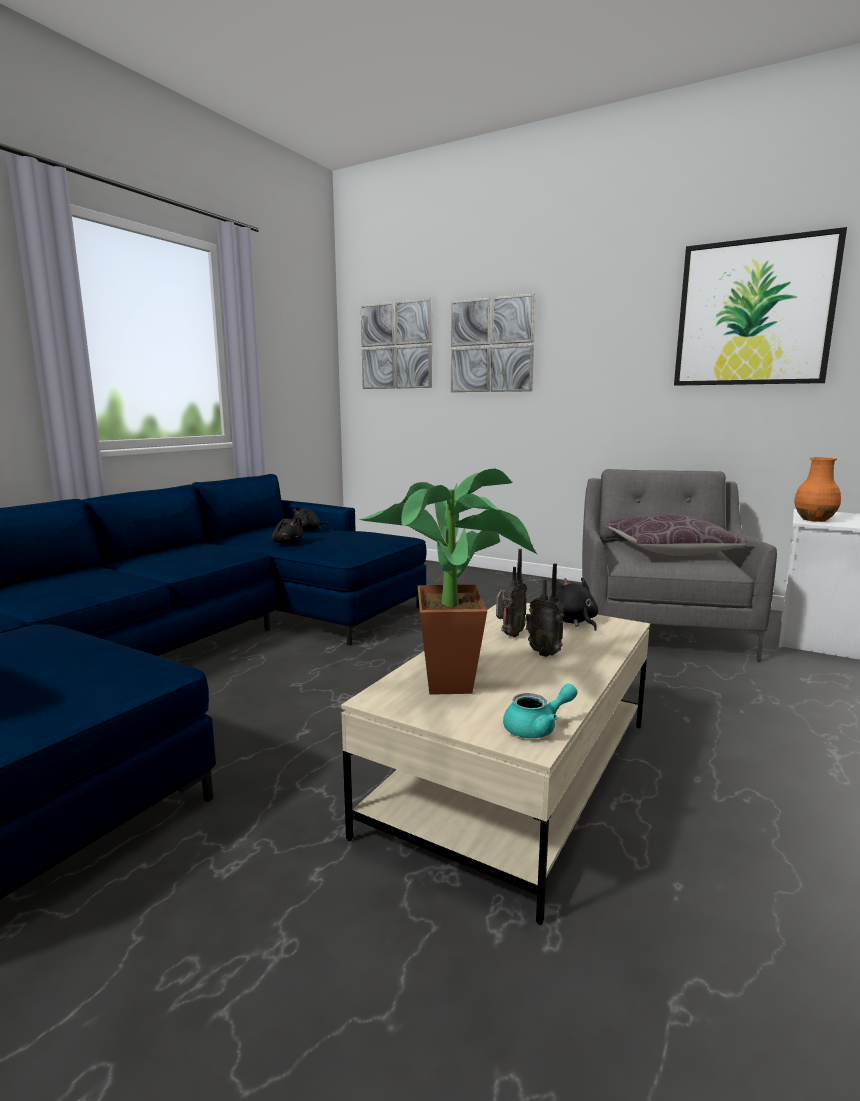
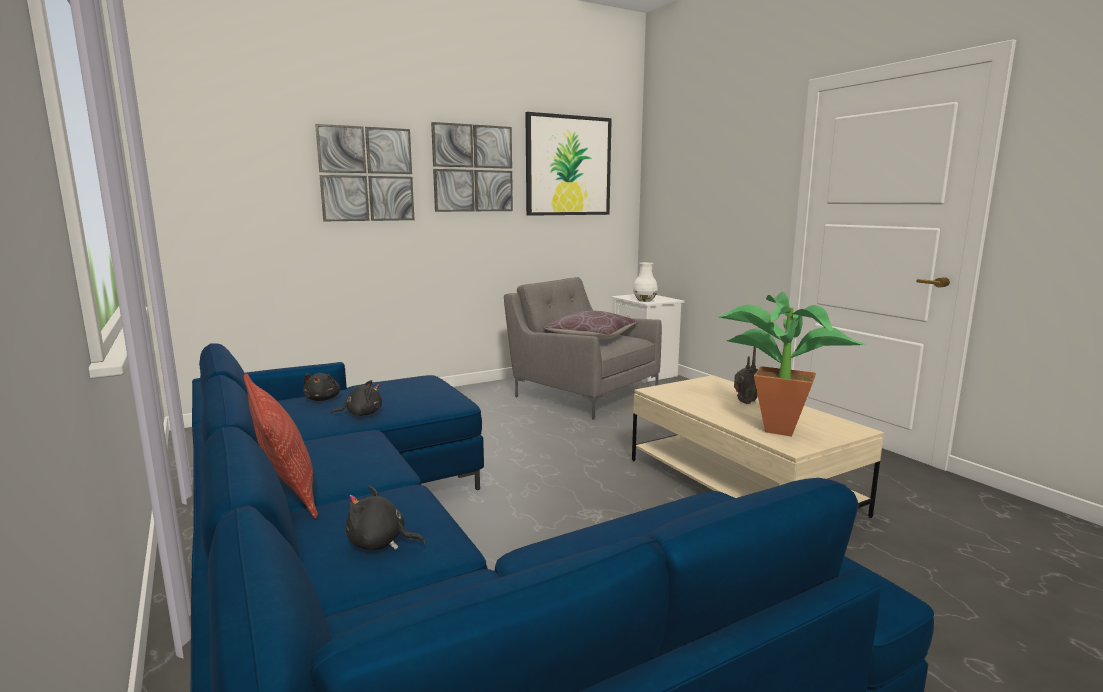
camera: 60 degrees left, 0 degrees up
picture [361,299,432,389] -> picture moved to [431,122,513,212]
radio [496,549,527,637] -> none
turquoise teapot [503,684,577,738] -> none
black plush toy [556,577,598,631] -> black plush toy moved to [345,486,425,550]
orange vase [794,457,841,522] -> white vase [633,262,658,302]
none -> pillow [244,373,318,519]

